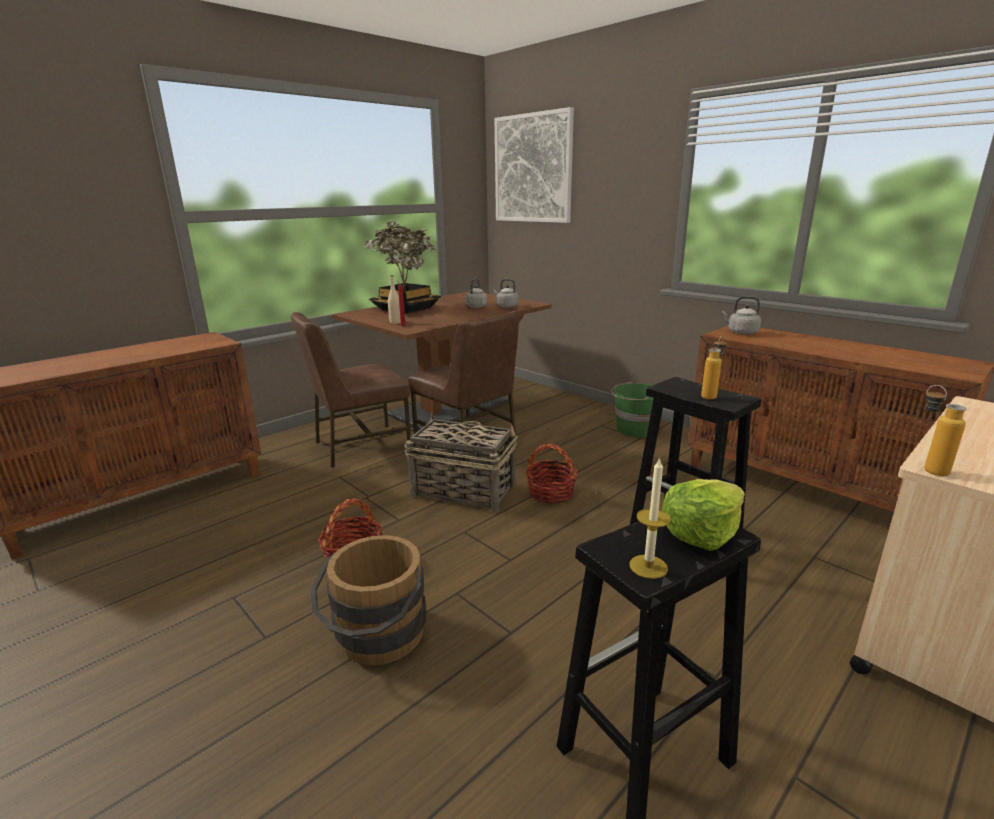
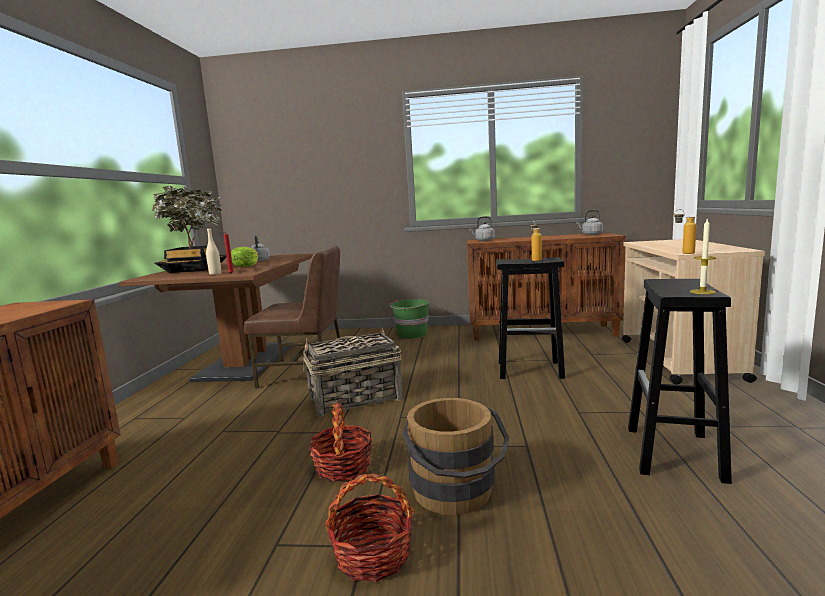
camera: 40 degrees left, 10 degrees down
brown chair [291,312,411,468] -> none
grey kettle [494,279,519,308] -> grey kettle moved to [577,210,603,235]
picture [495,107,574,223] -> none
basket [526,444,578,504] -> basket moved to [325,473,415,582]
lettuce [662,479,745,551] -> lettuce moved to [231,247,258,267]

